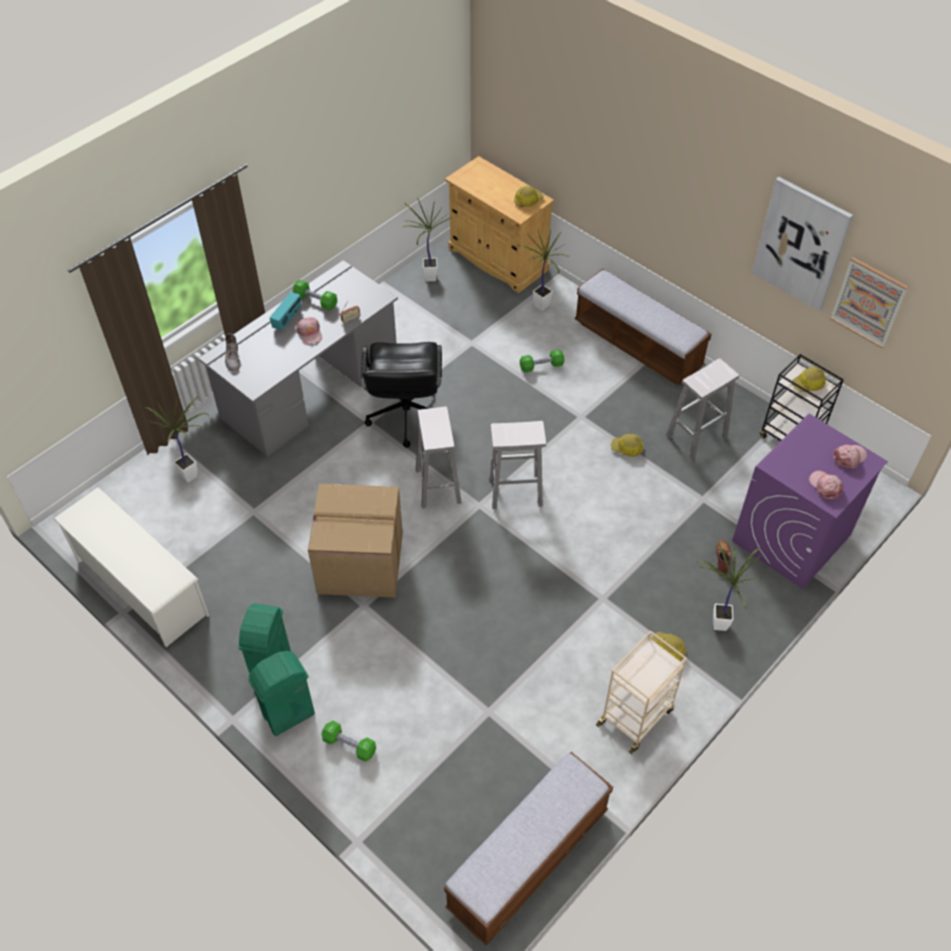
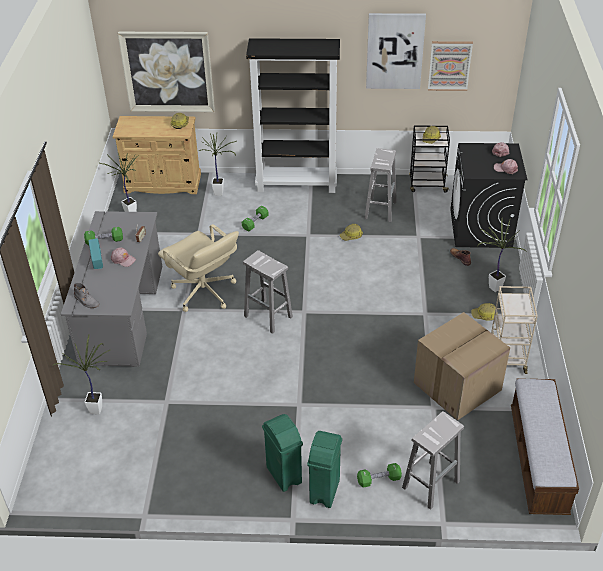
camera: 40 degrees left, 10 degrees down
white shoe rack [54,487,209,647] -> none
cardboard box [308,484,403,598] -> cardboard box moved to [414,312,510,421]
black office chair [361,342,442,448] -> beige office chair [158,224,239,312]
white stool [489,421,546,509] -> white stool moved to [402,411,464,510]
bench [575,268,712,386] -> black bookcase [246,38,340,193]
purple washing machine [732,414,888,589] -> black washing machine [450,143,528,248]
none -> picture [118,32,215,112]

